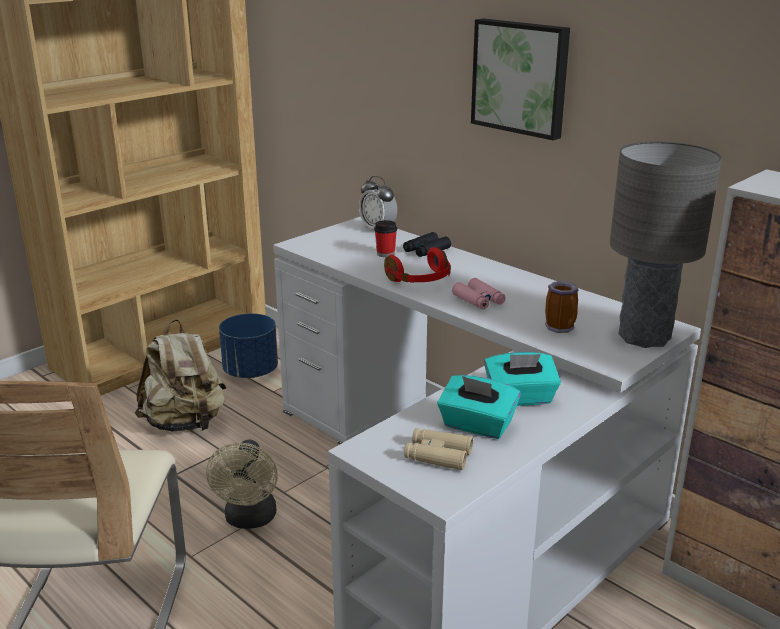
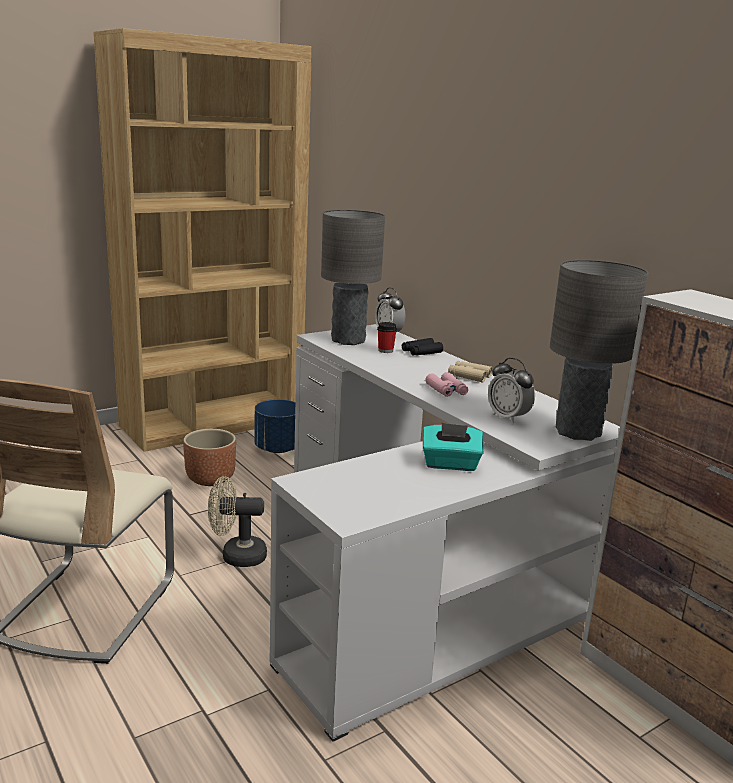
camera: 10 degrees right, 5 degrees down
beige backpack [135,320,226,432] -> brown planter [183,429,236,486]
beige fan [206,440,278,529] -> beige fan turned 75 degrees clockwise [208,476,267,567]
red headphones [384,247,451,283] -> none
beige binoculars [404,428,473,470] -> beige binoculars moved to [448,361,492,382]
turquoise tissue box [437,375,520,439] -> none
picture [471,18,570,140] -> none
mug [545,281,578,333] -> alarm clock [488,358,535,423]
none -> grey table lamp [321,210,385,345]

